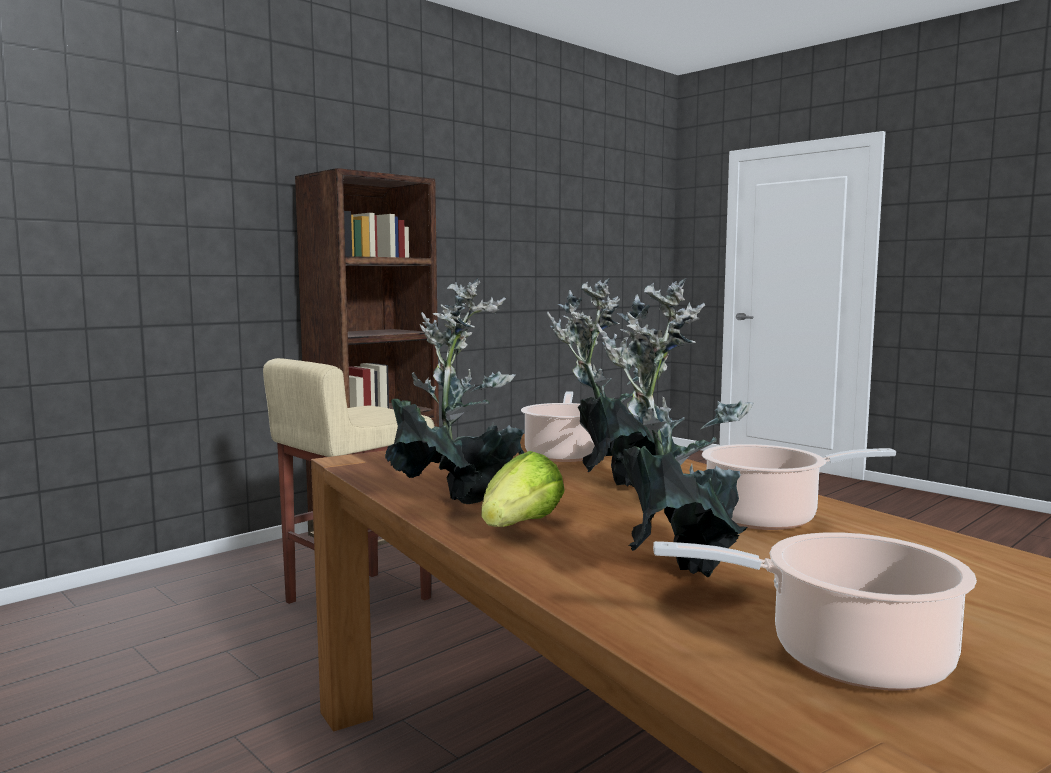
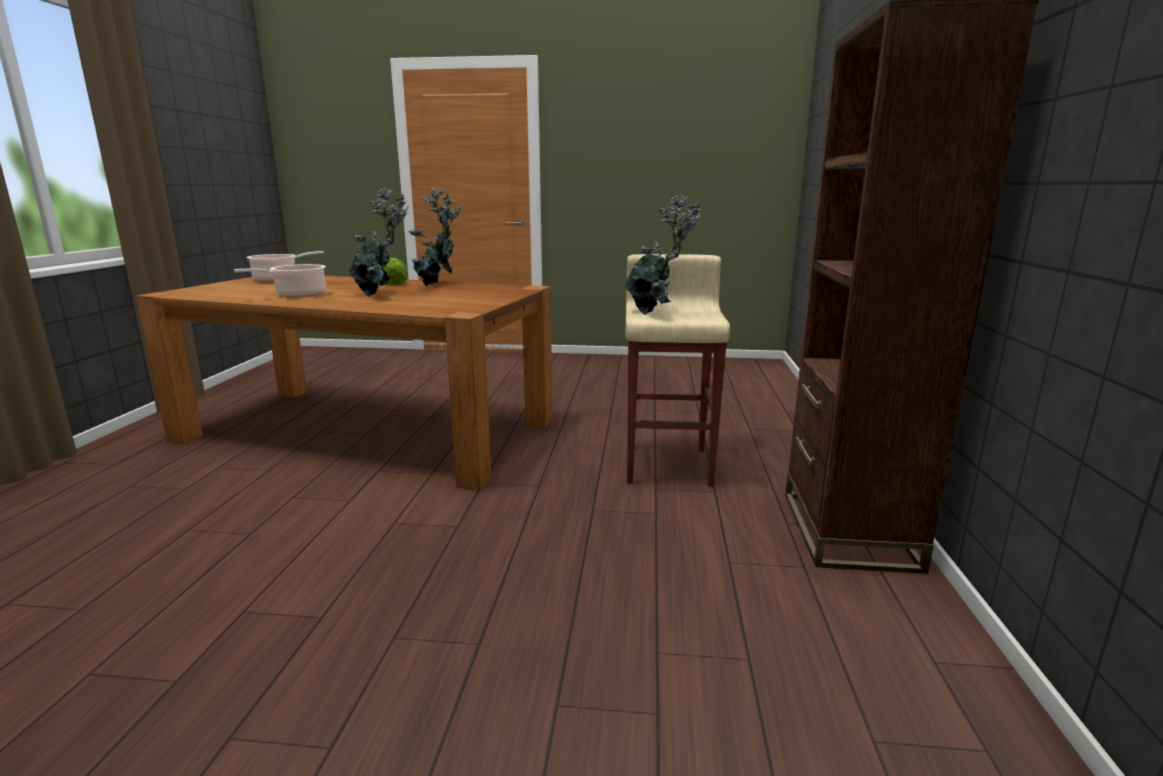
camera: 140 degrees right, 10 degrees up
cooking pot [521,391,595,462] -> none
potted plant [596,278,753,578] -> potted plant moved to [624,193,701,315]

